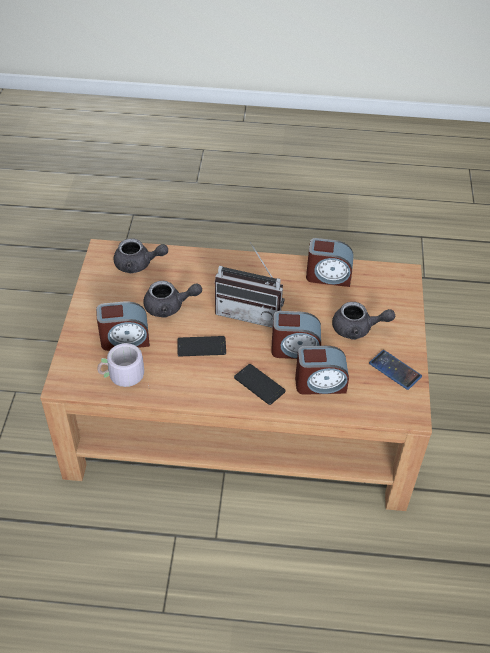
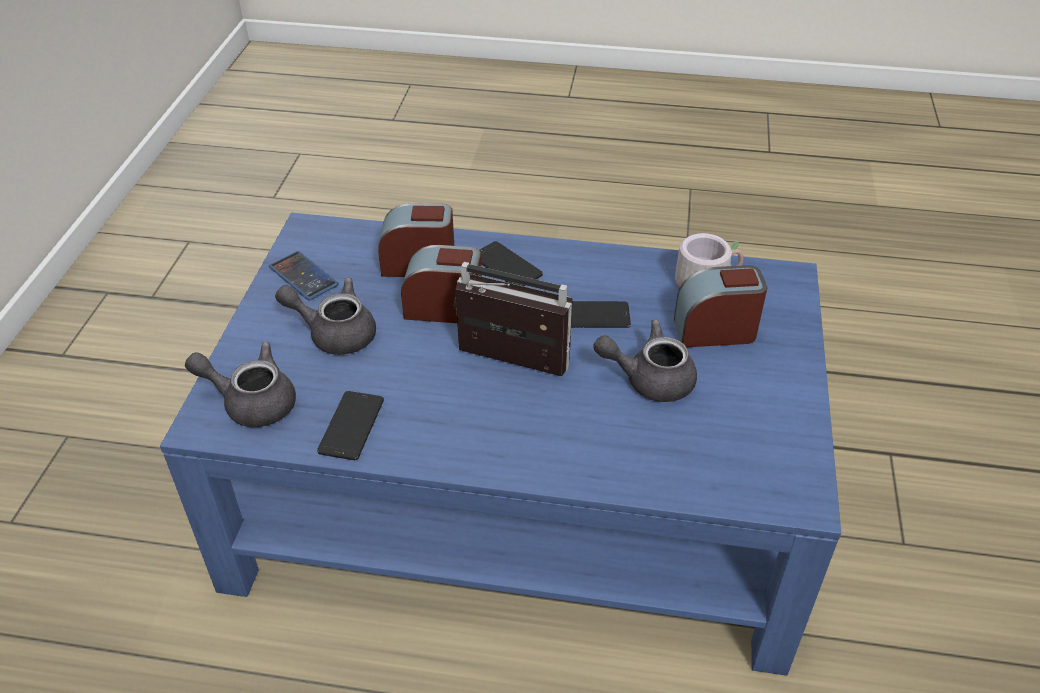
camera: 175 degrees left, 5 degrees down
brown coffee table [40,239,432,511] -> blue coffee table [160,213,841,676]
grey teapot [114,238,168,273] -> grey teapot moved to [185,342,296,427]
alarm clock [306,238,353,287] -> phone [317,391,384,460]

